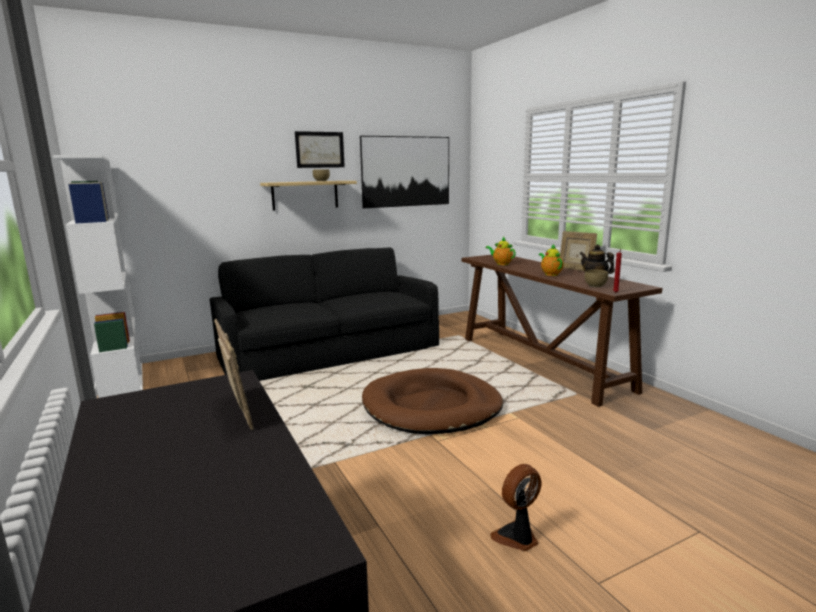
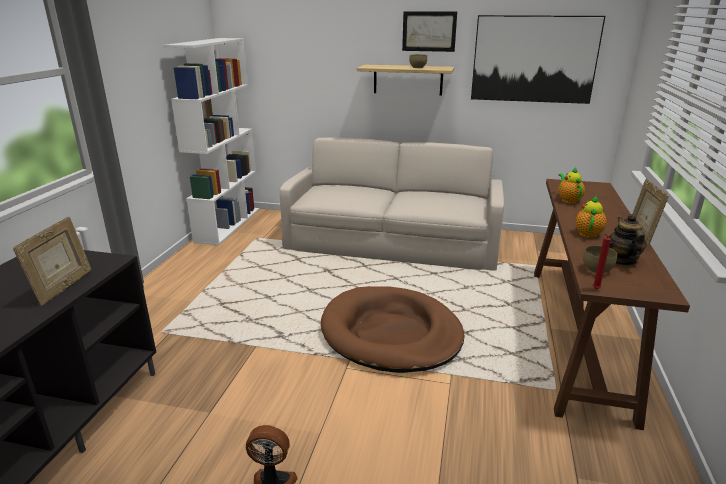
camera: 40 degrees right, 10 degrees up
black sofa [210,247,439,381] -> beige sofa [280,137,504,271]

